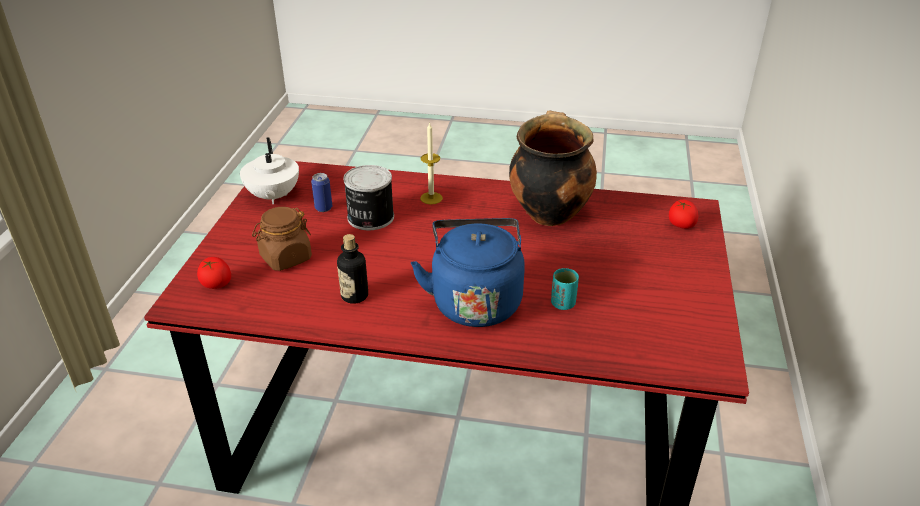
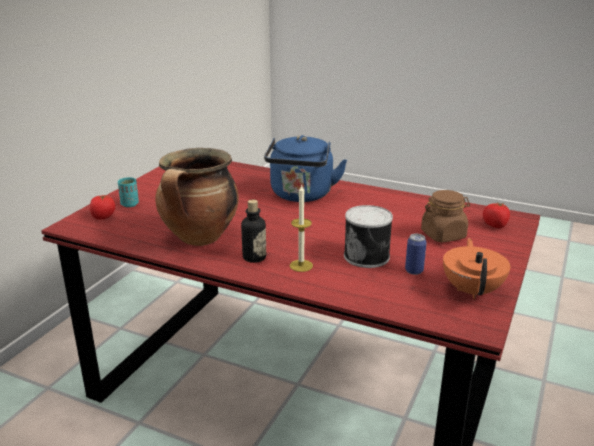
camera: 165 degrees left, 10 degrees down
white teapot [240,137,299,204] -> orange teapot [443,238,510,299]
bottle [337,234,368,304] -> bottle moved to [241,200,266,263]
turquoise cup [551,268,579,310] -> turquoise cup moved to [118,177,139,207]

